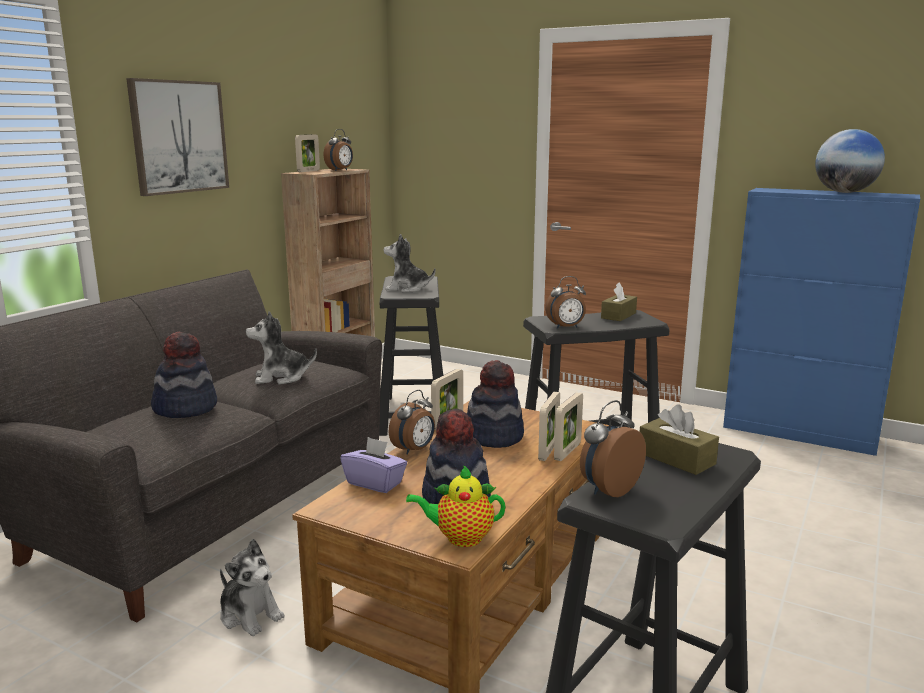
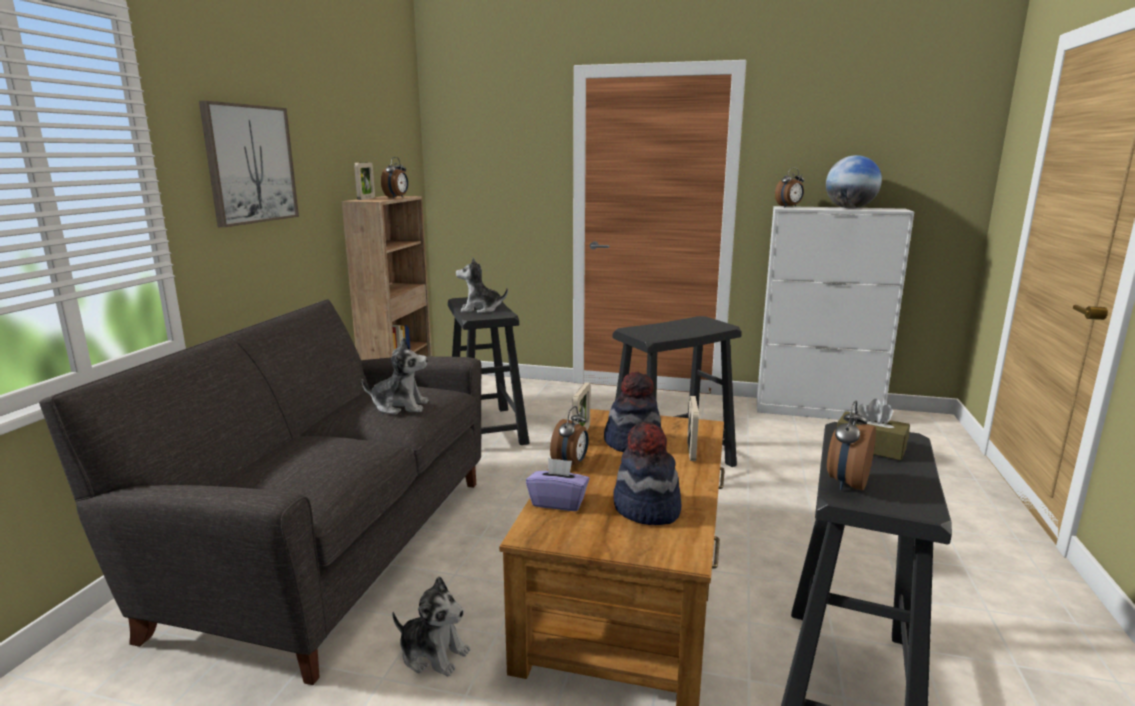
camera: 15 degrees left, 0 degrees up
hat [151,332,217,418] -> none
plush toy [246,311,317,385] -> plush toy turned 150 degrees counterclockwise [362,337,429,414]
teapot [406,465,505,547] -> none
alarm clock [545,276,586,329] -> alarm clock moved to [775,167,804,207]
picture frame [554,392,583,461] -> none
brown tissue box [601,282,637,321] -> none
blue cabinet [723,188,920,456] -> white cabinet [757,206,914,420]

